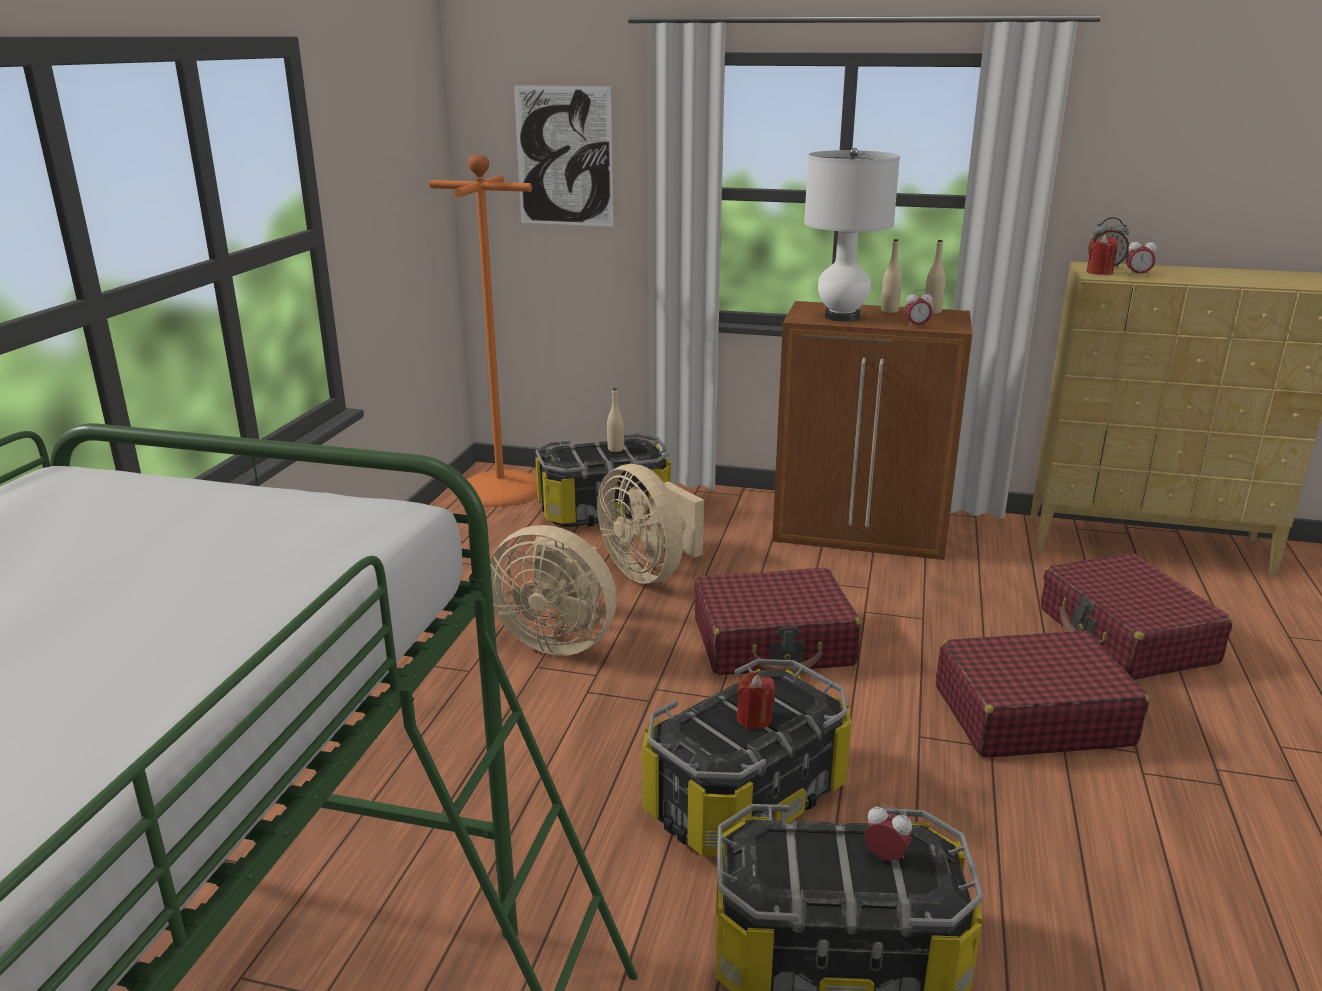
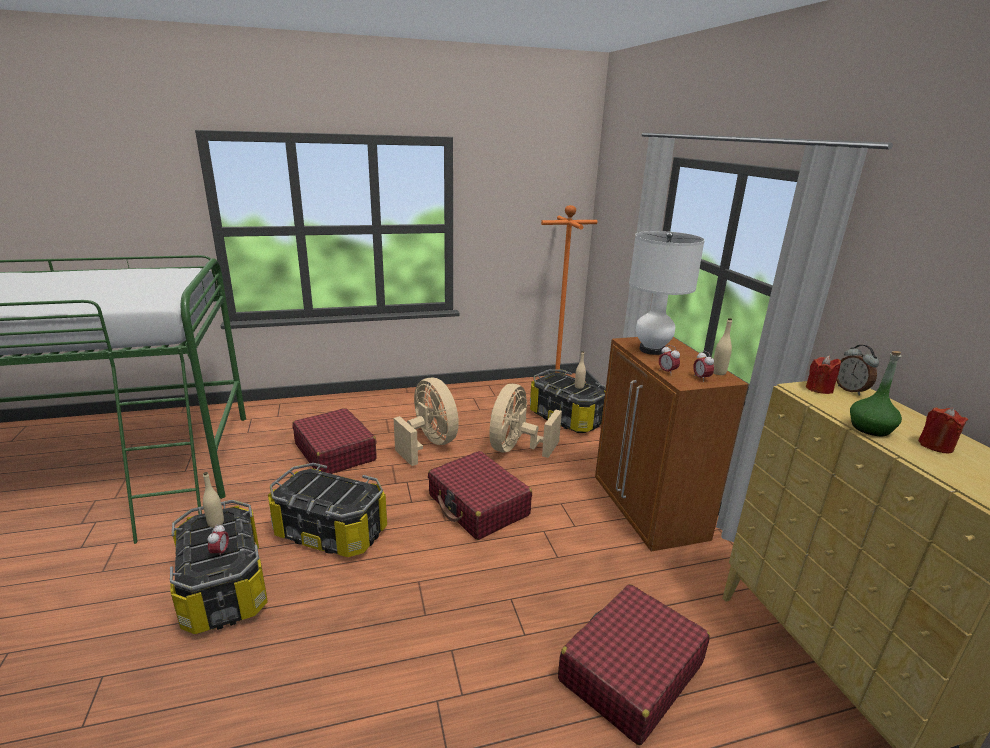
camera: 60 degrees right, 0 degrees up
beige fan [490,525,617,656] -> beige fan turned 150 degrees clockwise [394,378,459,466]
picture [514,85,613,227] -> none
red candle [737,672,775,729] -> red candle moved to [918,407,968,453]
beige bottle [881,239,902,313] -> beige bottle moved to [203,472,224,528]
red suitcase [936,630,1149,757] -> red suitcase moved to [292,408,377,474]
alarm clock [1126,237,1157,277] -> alarm clock moved to [693,351,714,382]
none -> green bottle [850,351,902,436]

